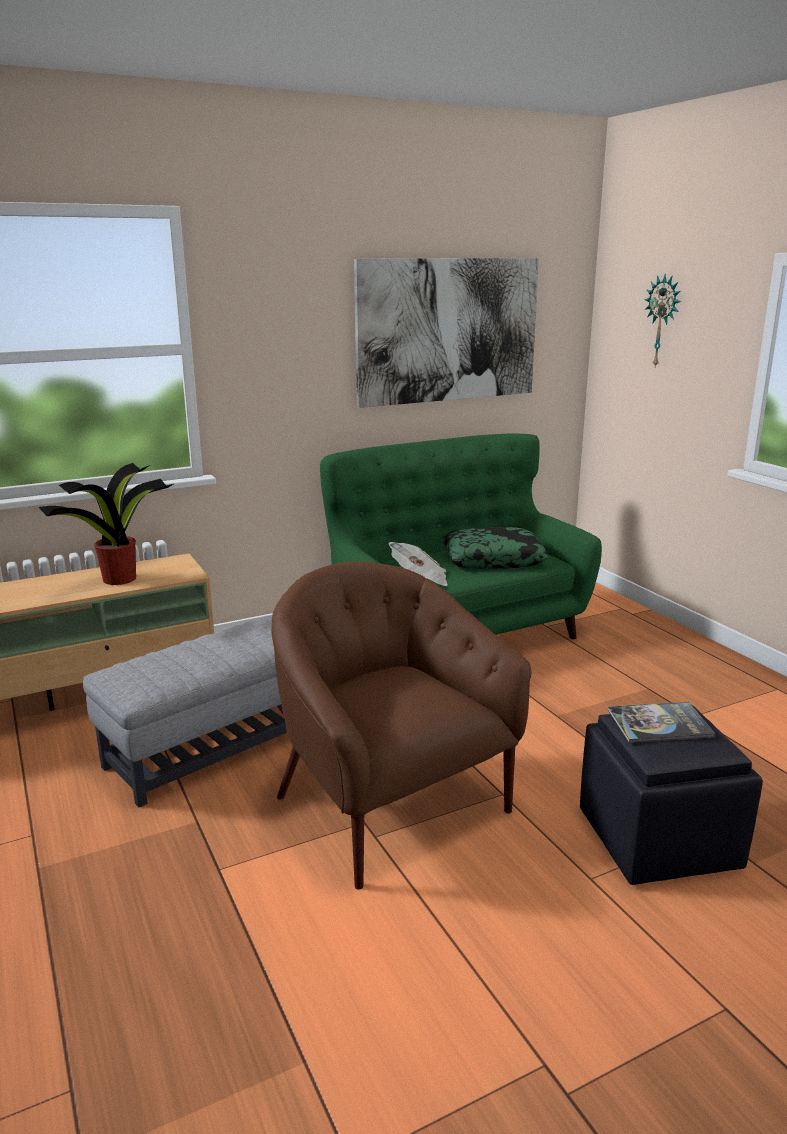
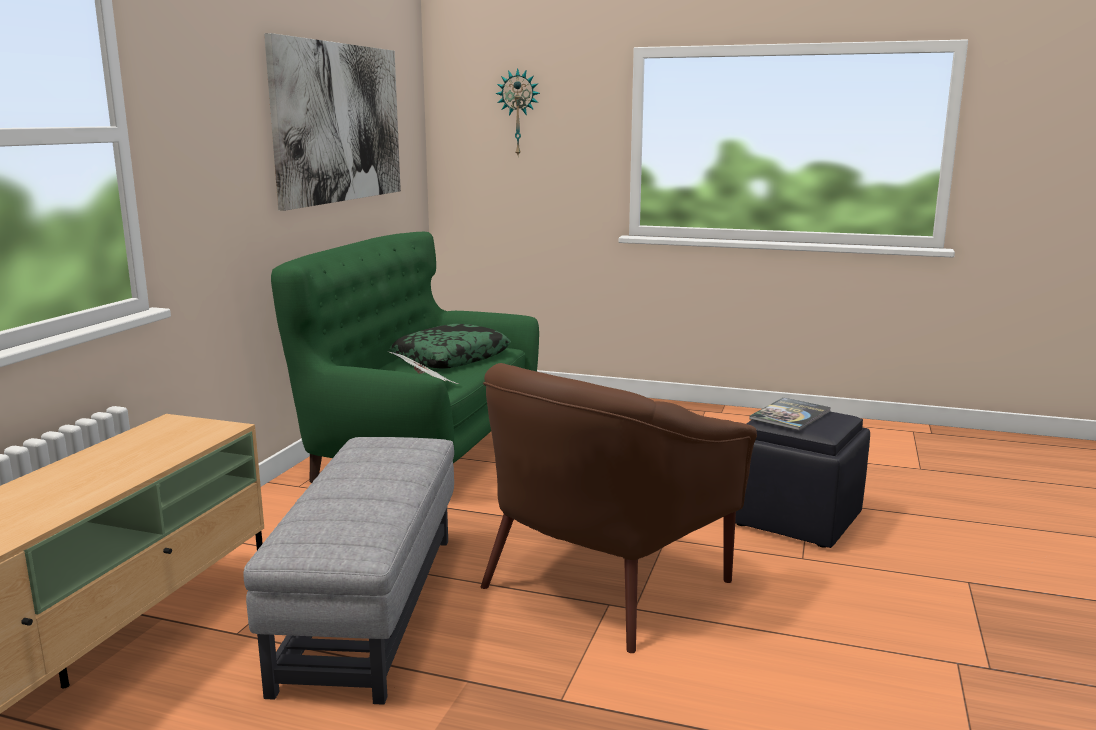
camera: 45 degrees left, 5 degrees down
potted plant [38,463,173,585] -> none
brown armchair [271,561,532,890] -> brown armchair turned 60 degrees counterclockwise [481,363,757,653]

